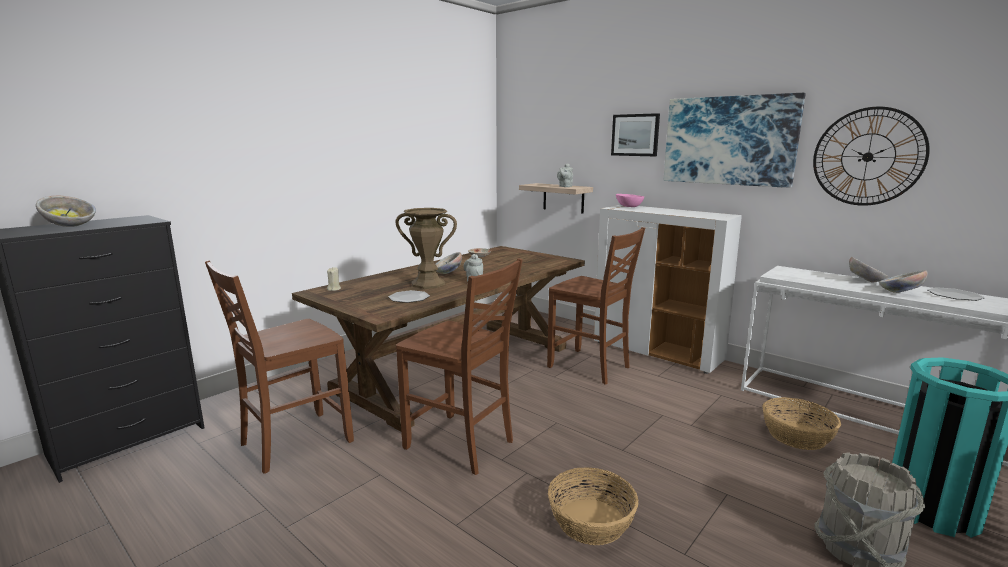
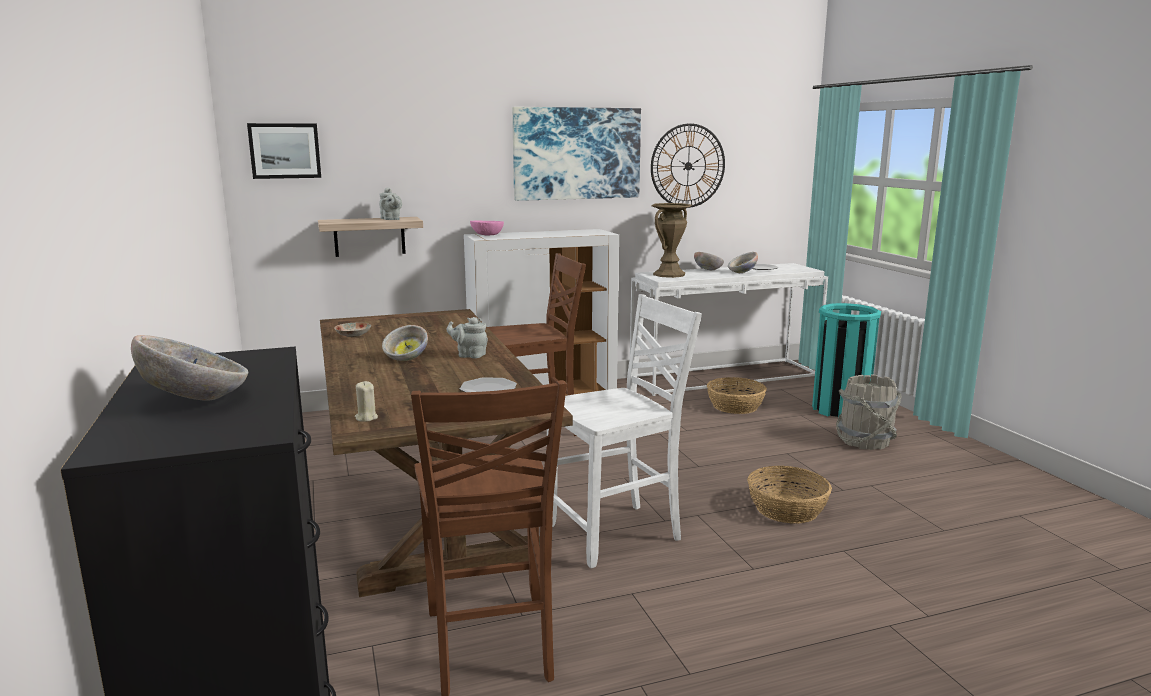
camera: 60 degrees left, 0 degrees up
brown vase [395,208,457,289] -> brown vase moved to [651,203,692,278]
brown chair [396,258,523,475] -> white chair [547,294,702,568]
picture [611,113,660,156] -> picture moved to [247,123,321,179]

